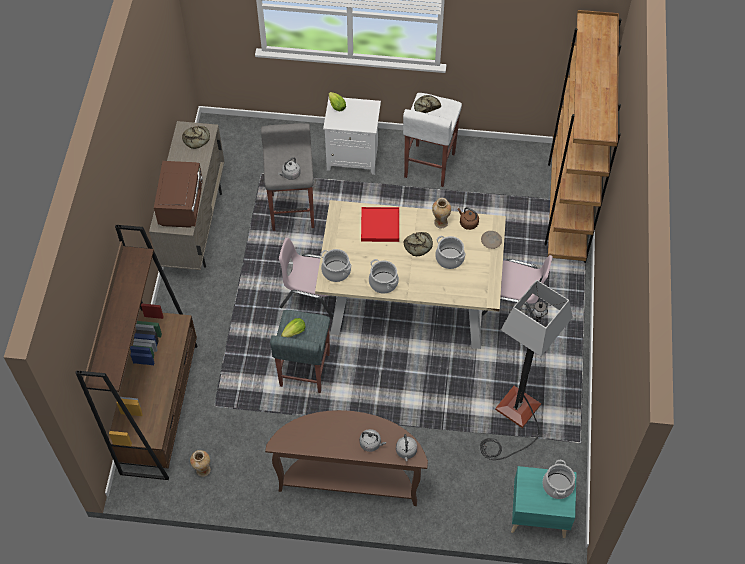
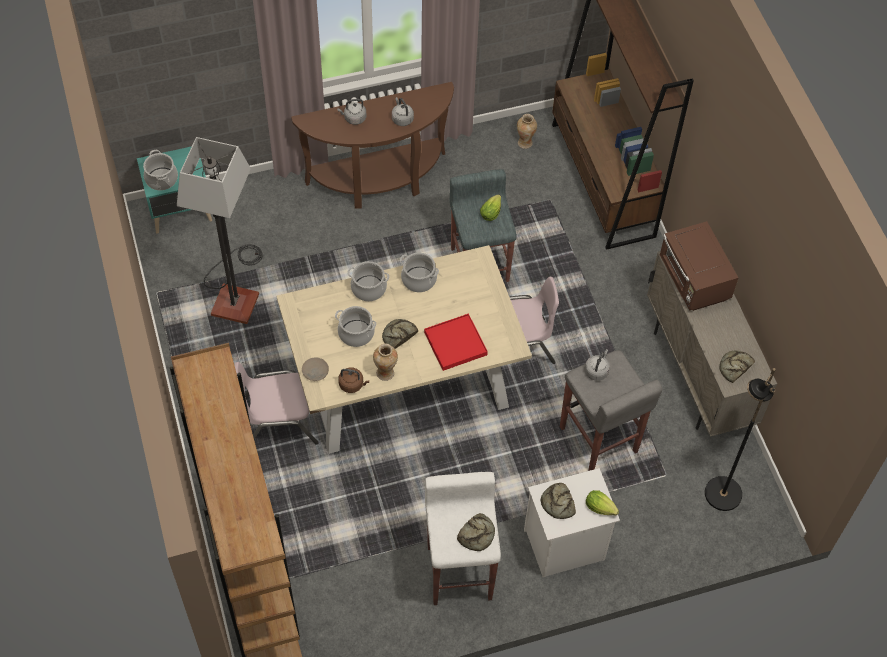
camera: 155 degrees right, 0 degrees up
cooking pot [320,249,351,282] -> cooking pot moved to [347,261,389,302]
grey kettle [396,434,417,461] -> grey kettle moved to [392,97,414,126]
none -> bread [541,483,576,519]
none -> black floor lamp [705,368,776,511]

